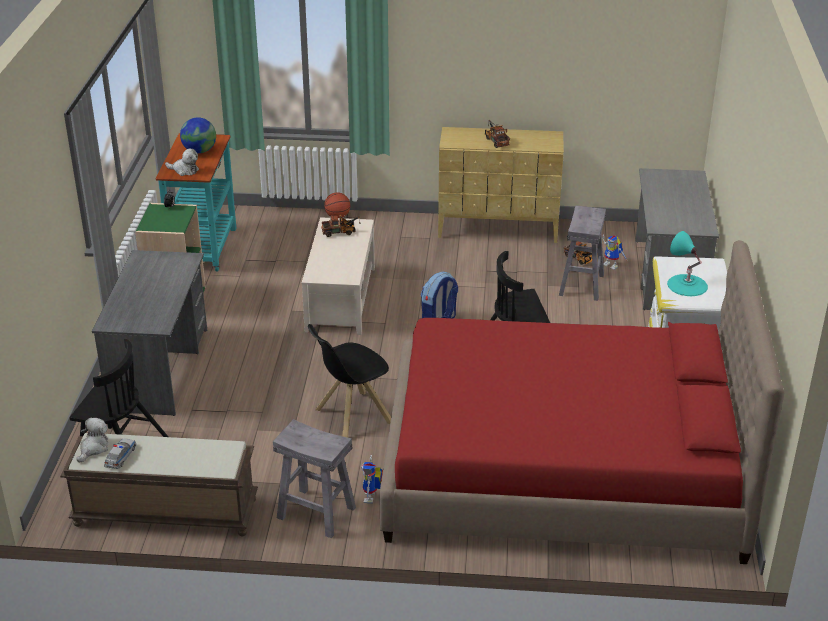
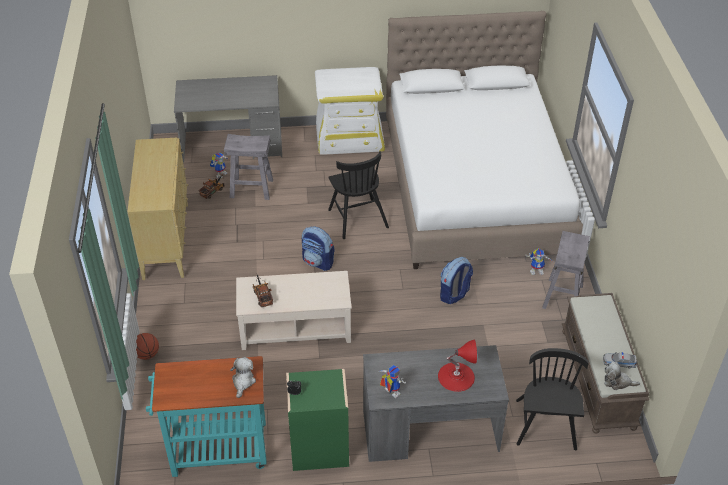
camera: 100 degrees left, 10 degrees up
globe [180,117,216,153] -> none
black chair [308,324,391,438] -> backpack [440,257,473,304]
red bed [379,240,784,564] -> white bed [386,11,583,269]
toy truck [485,120,510,148] -> none
turquoise table lamp [667,231,708,296] -> none
none -> toy robot [380,365,406,398]
none -> red table lamp [438,340,477,392]

